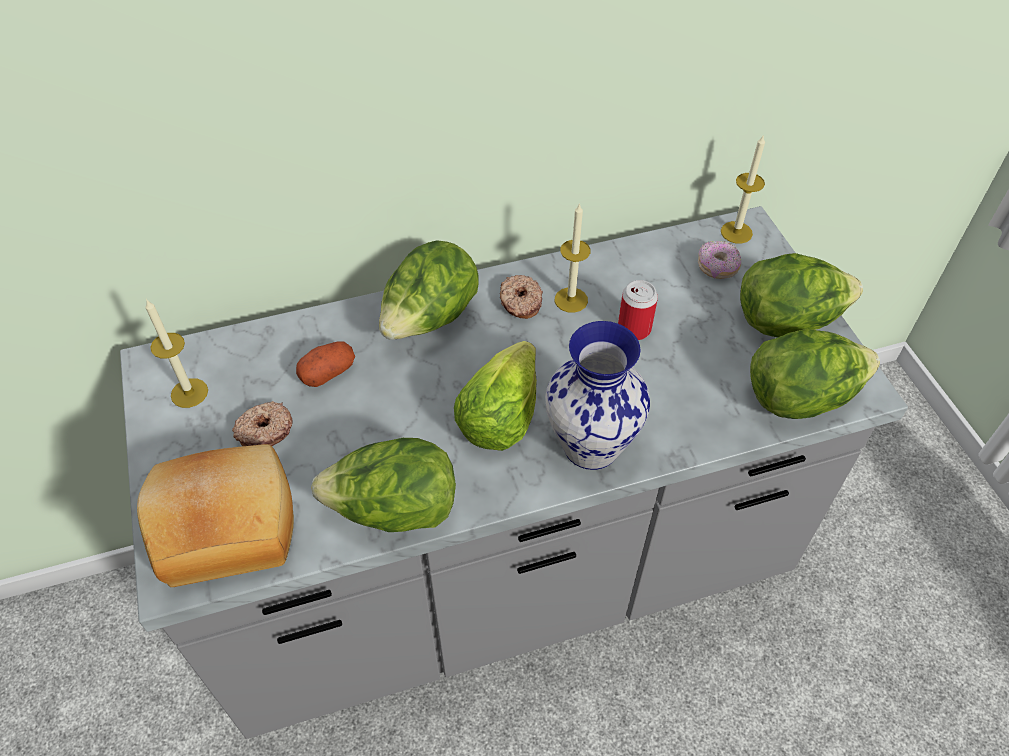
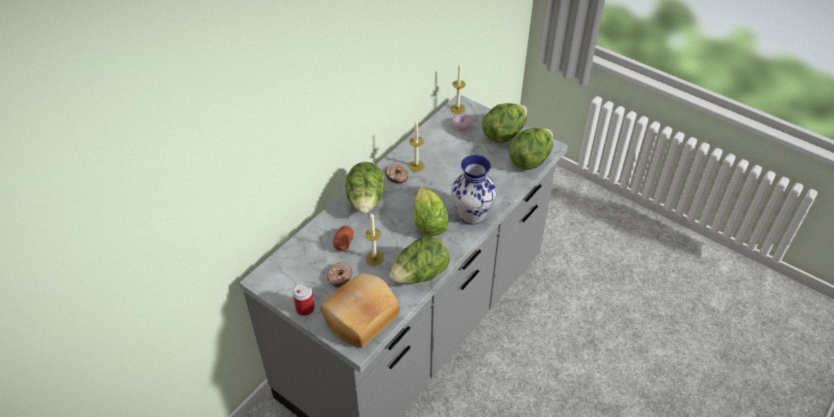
camera: 35 degrees left, 5 degrees down
candle [145,299,208,408] -> candle moved to [365,212,384,266]
can [618,280,658,340] -> can moved to [293,284,315,316]

